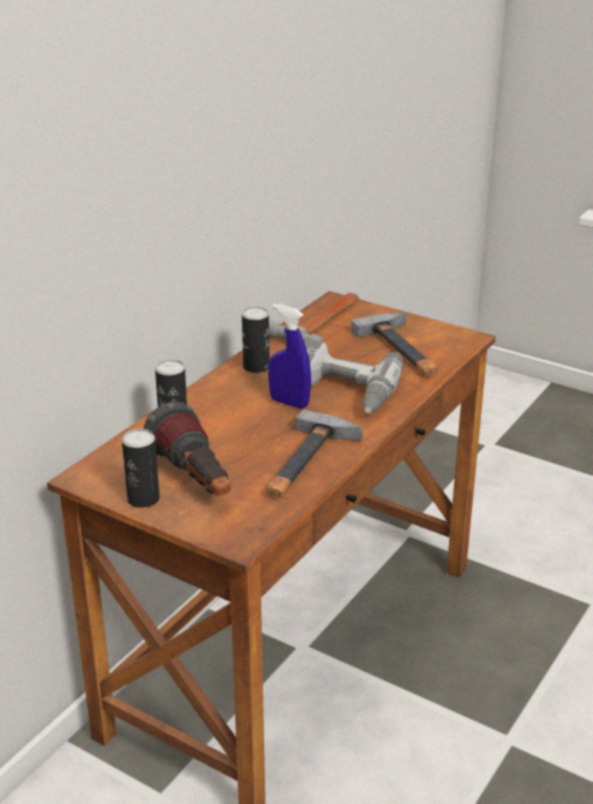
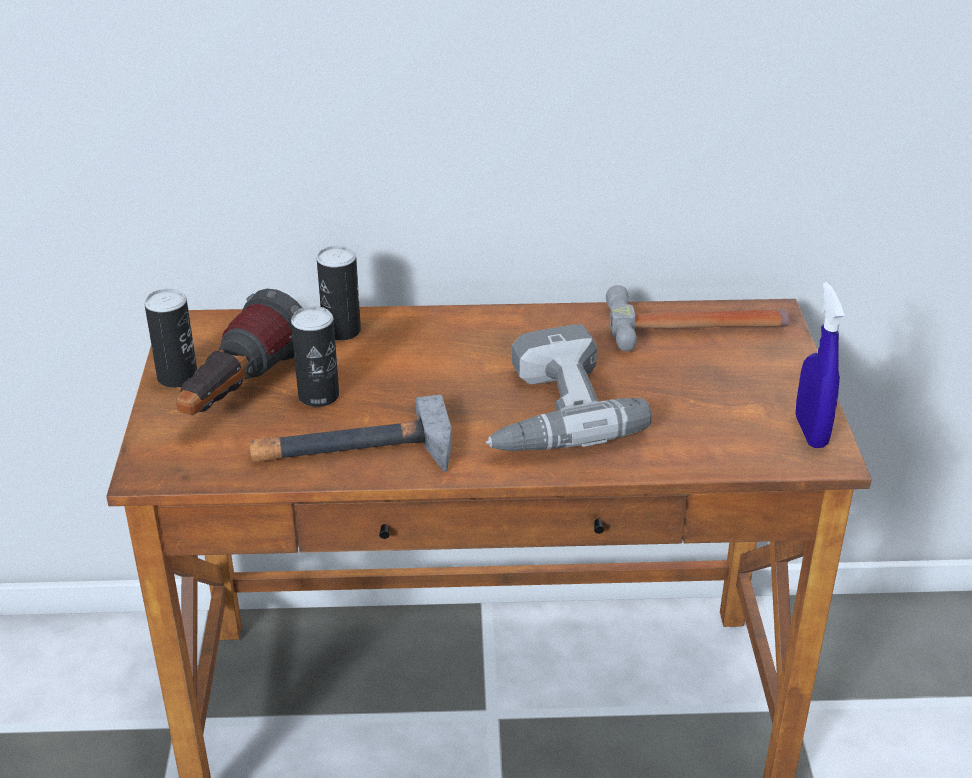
camera: 55 degrees right, 5 degrees up
can [242,307,270,373] -> can moved to [291,306,339,407]
blue spray bottle [268,304,311,409] -> blue spray bottle moved to [796,282,844,448]
hammer [351,312,438,376] -> none

